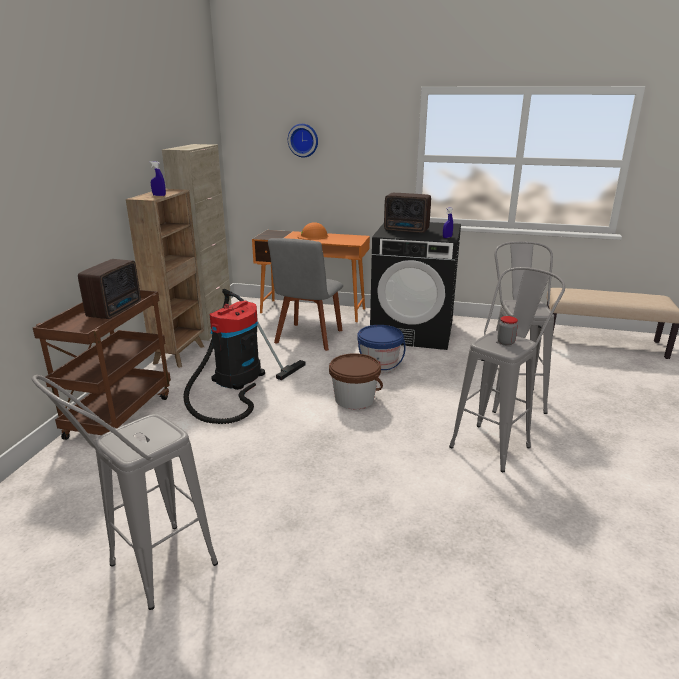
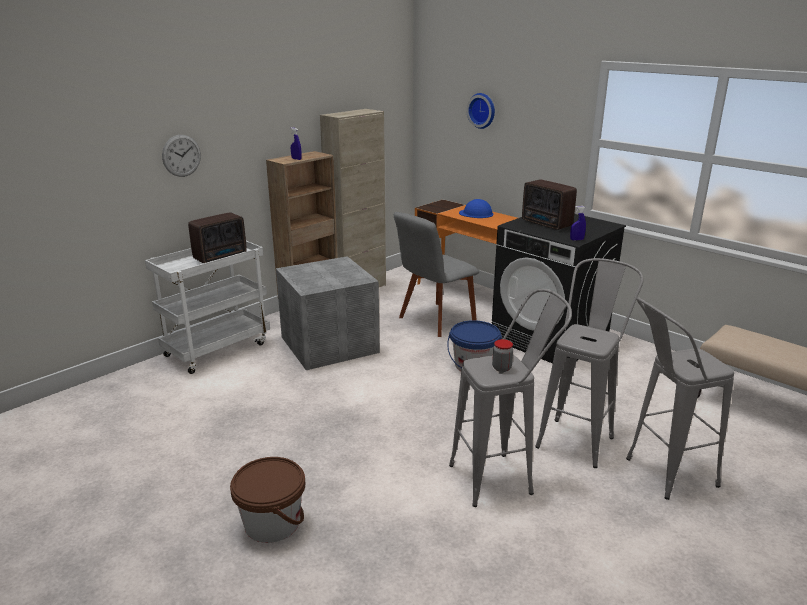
camera: 30 degrees right, 0 degrees up
grey stool [32,375,218,610] -> grey stool moved to [626,297,734,500]
brown cart [33,290,171,440] -> white cart [145,241,270,374]
vacuum cleaner [183,289,306,424] -> grey storage box [276,256,380,370]
orange hard hat [297,222,329,240] -> blue hard hat [459,199,494,218]
brown bucket [329,353,383,409] -> brown bucket moved to [230,457,305,543]
none -> wall clock [162,135,201,177]

